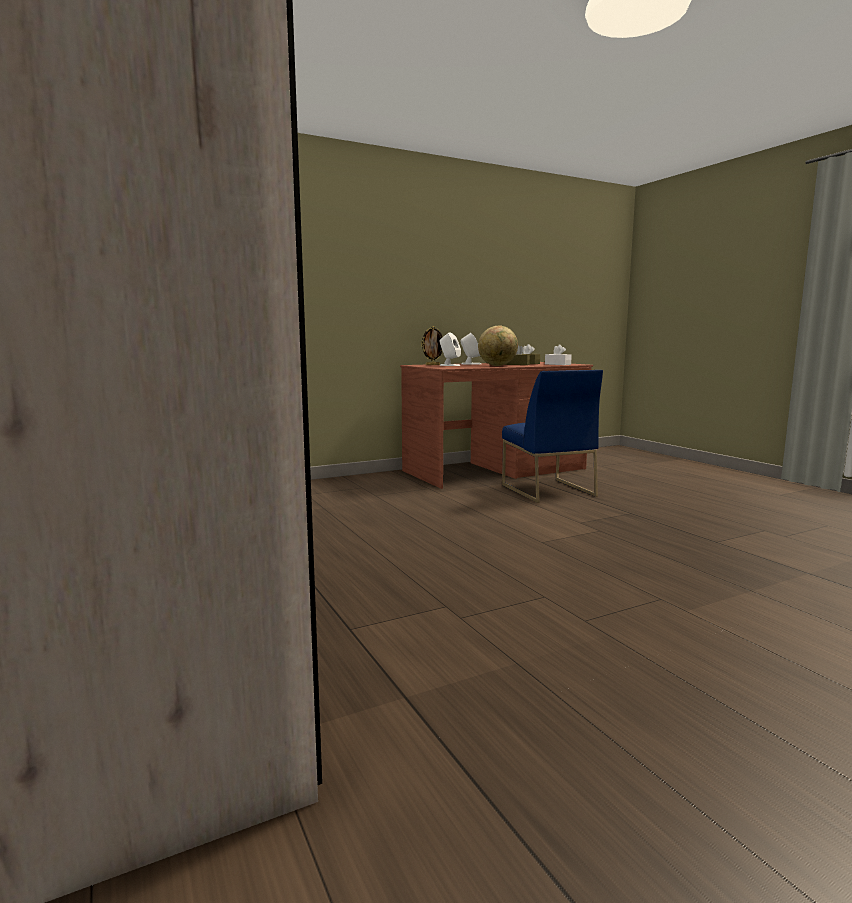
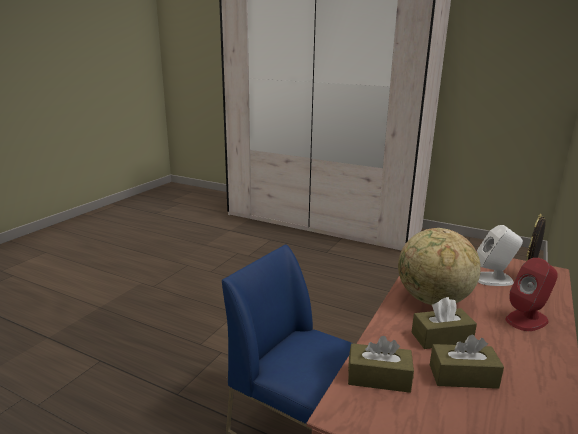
camera: 145 degrees right, 10 degrees up
white speaker [460,333,481,365] -> red speaker [505,258,558,331]
white tissue box [545,344,572,365] -> brown tissue box [348,336,414,393]

